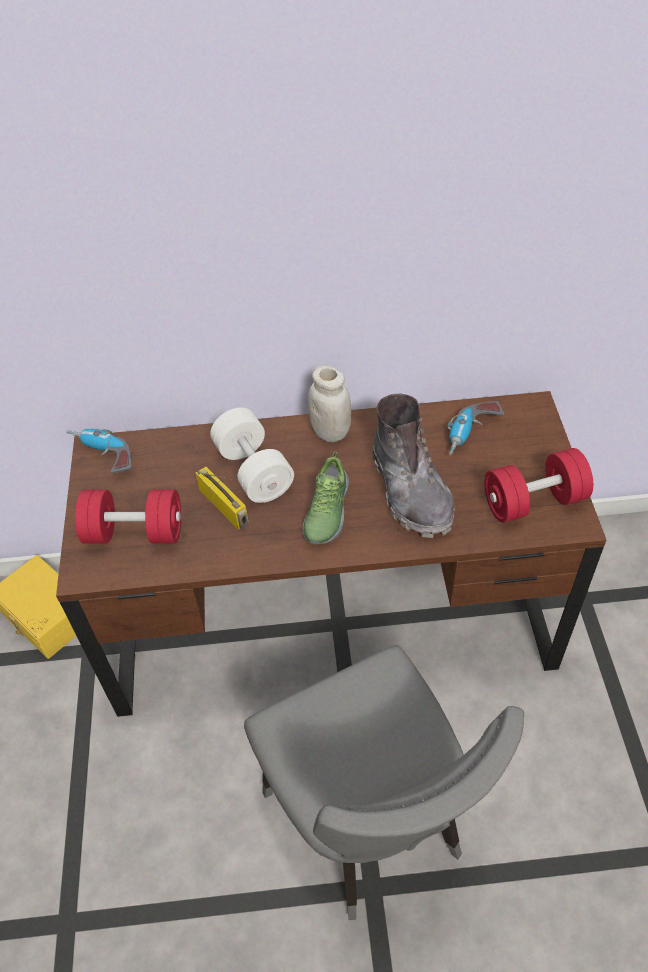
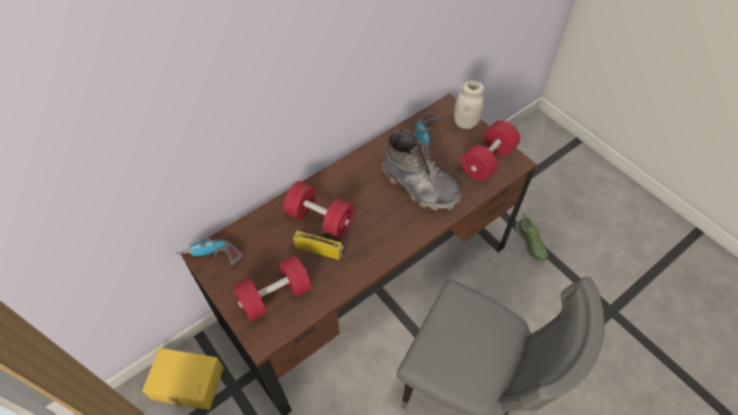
camera: 35 degrees left, 5 degrees up
white dumbbell [210,408,294,503] -> red dumbbell [283,181,354,238]
shoe [303,451,349,544] -> shoe moved to [515,214,548,261]
white jar [308,365,351,442] -> white jar moved to [454,81,484,129]

